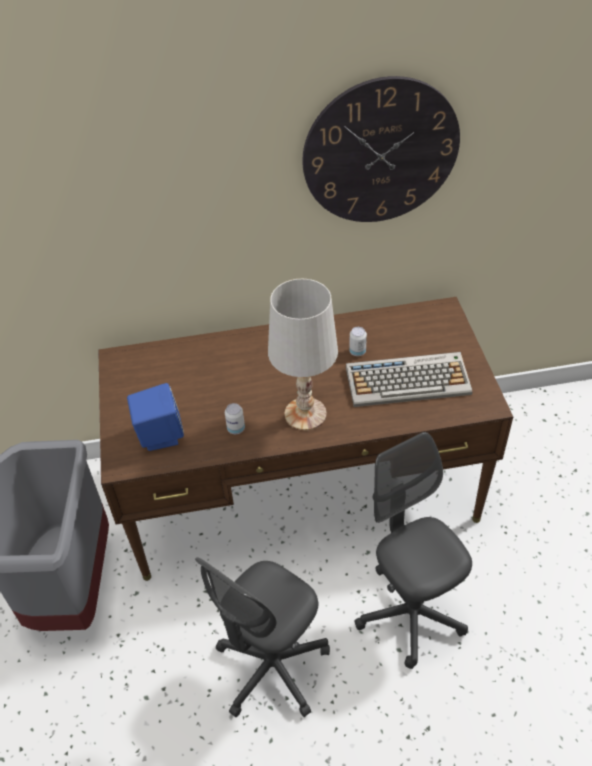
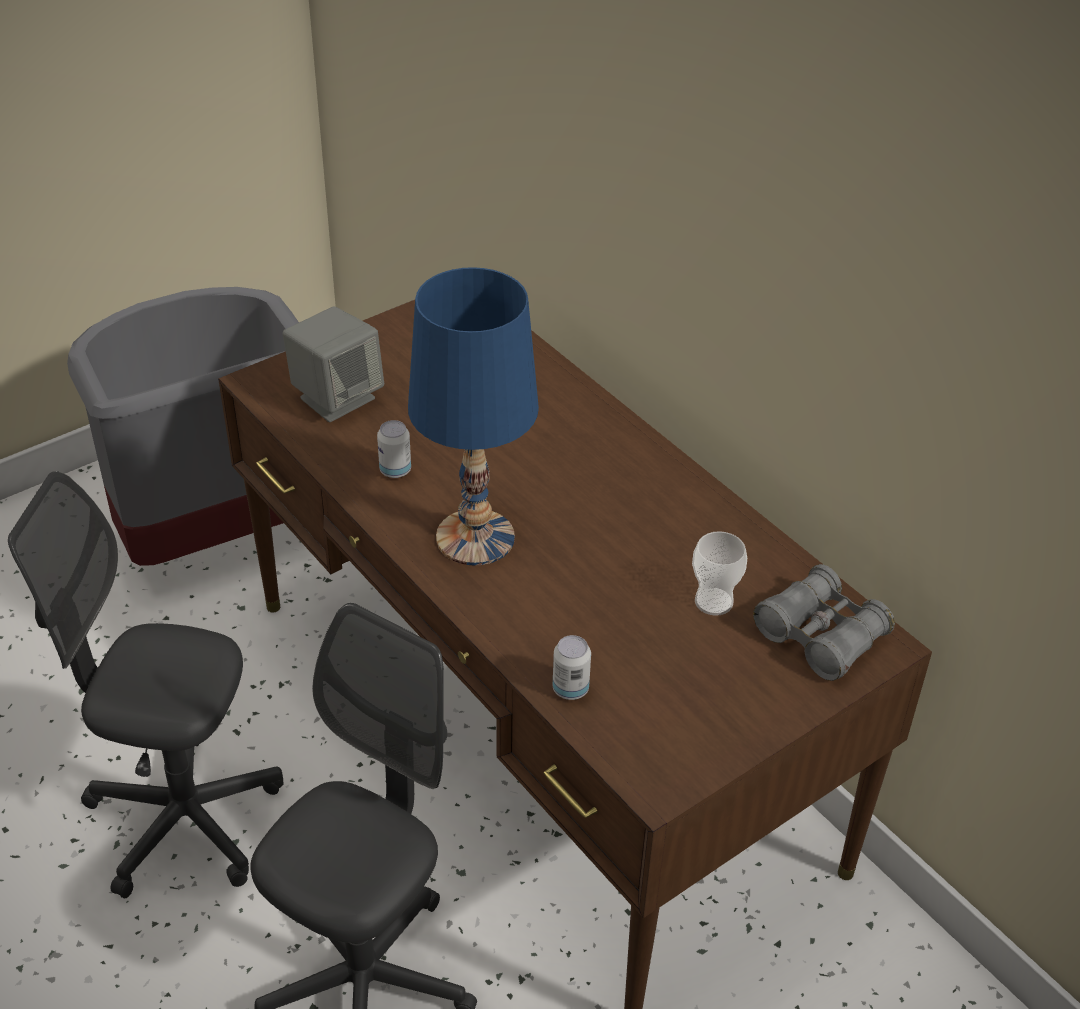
camera: 60 degrees right, 5 degrees down
blue speaker [127,383,184,451] -> grey speaker [283,306,384,422]
white table lamp [268,279,338,431] -> blue table lamp [408,267,539,566]
wall clock [302,76,460,222] -> none
keyboard [346,352,472,407] -> none
can [349,327,367,356] -> can moved to [553,635,591,700]
none -> cup [692,531,747,616]
none -> grey binoculars [753,564,895,681]

